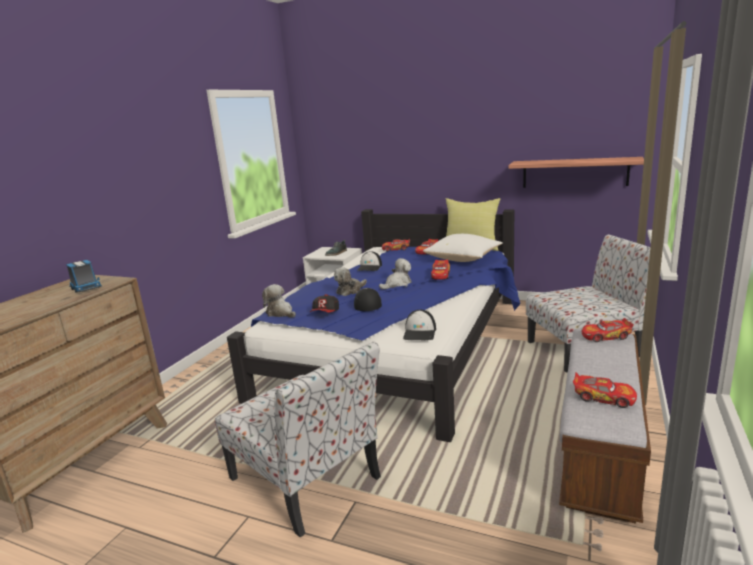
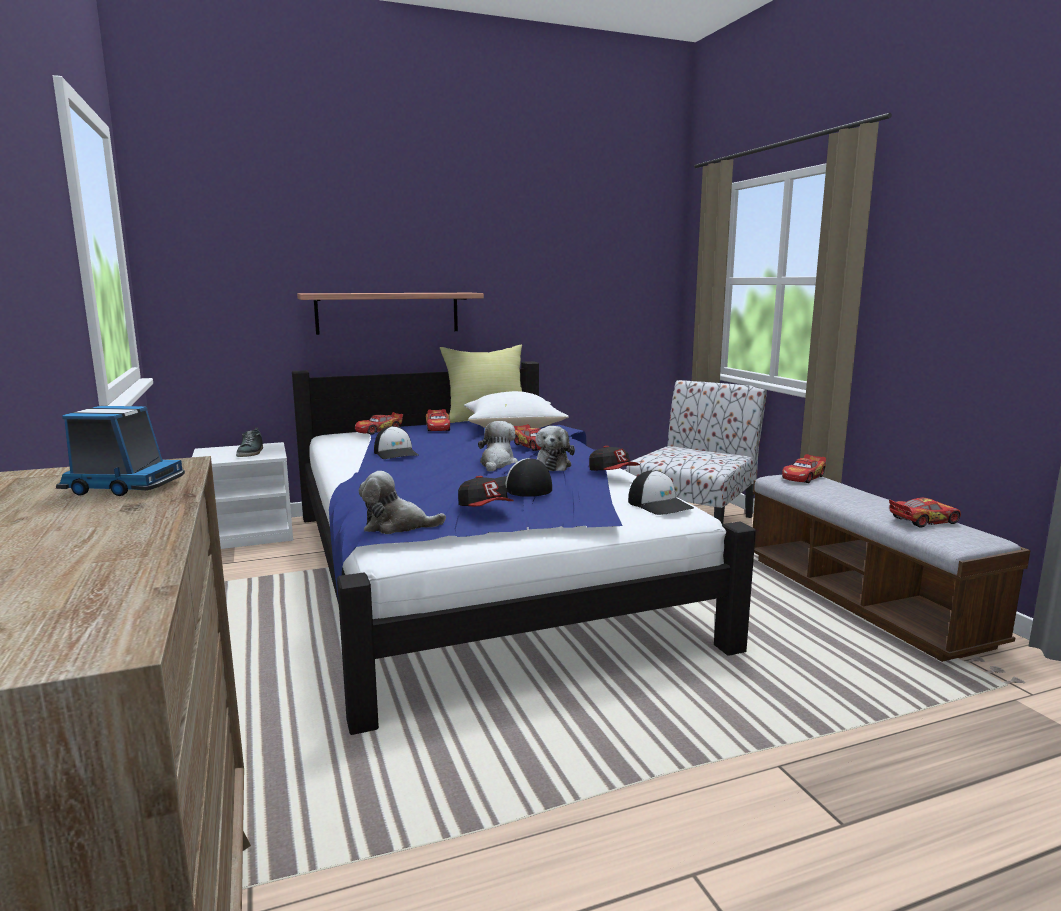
camera: 45 degrees left, 5 degrees down
chair [215,342,381,538] -> none
plush toy [334,267,367,296] -> plush toy moved to [535,426,575,471]
shelf [508,157,644,188] -> shelf moved to [297,293,484,335]
none -> cap [589,446,640,471]

